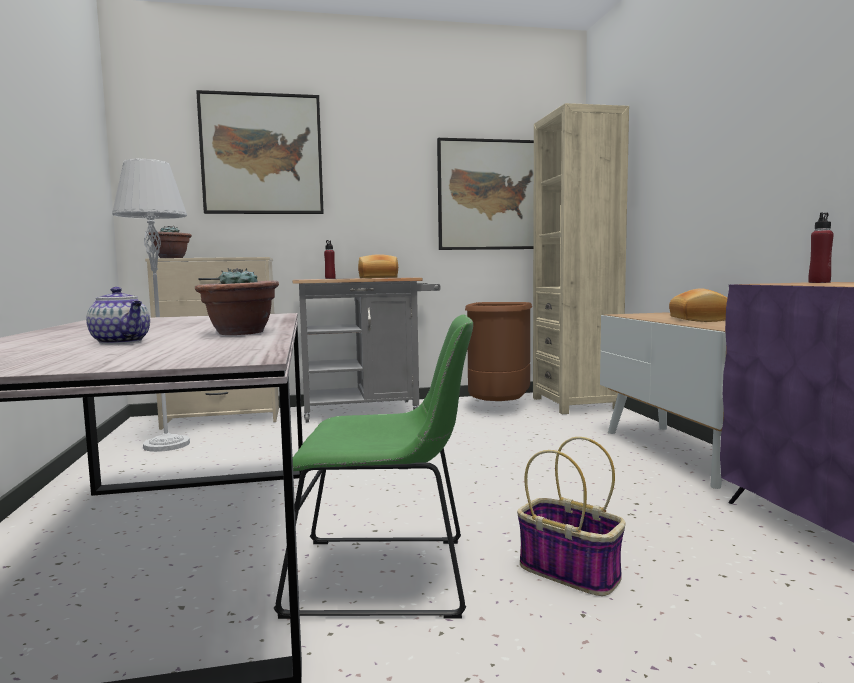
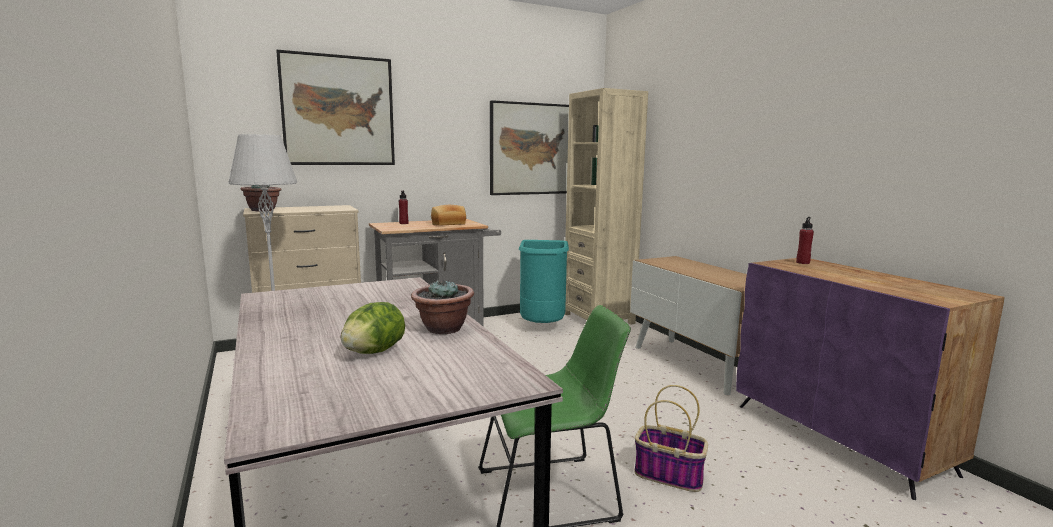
camera: 15 degrees left, 5 degrees up
teapot [86,287,150,344] -> lettuce [341,302,405,354]
brown trash can [465,302,532,401] -> turquoise trash can [519,240,569,323]
bread [669,288,727,322] -> none

